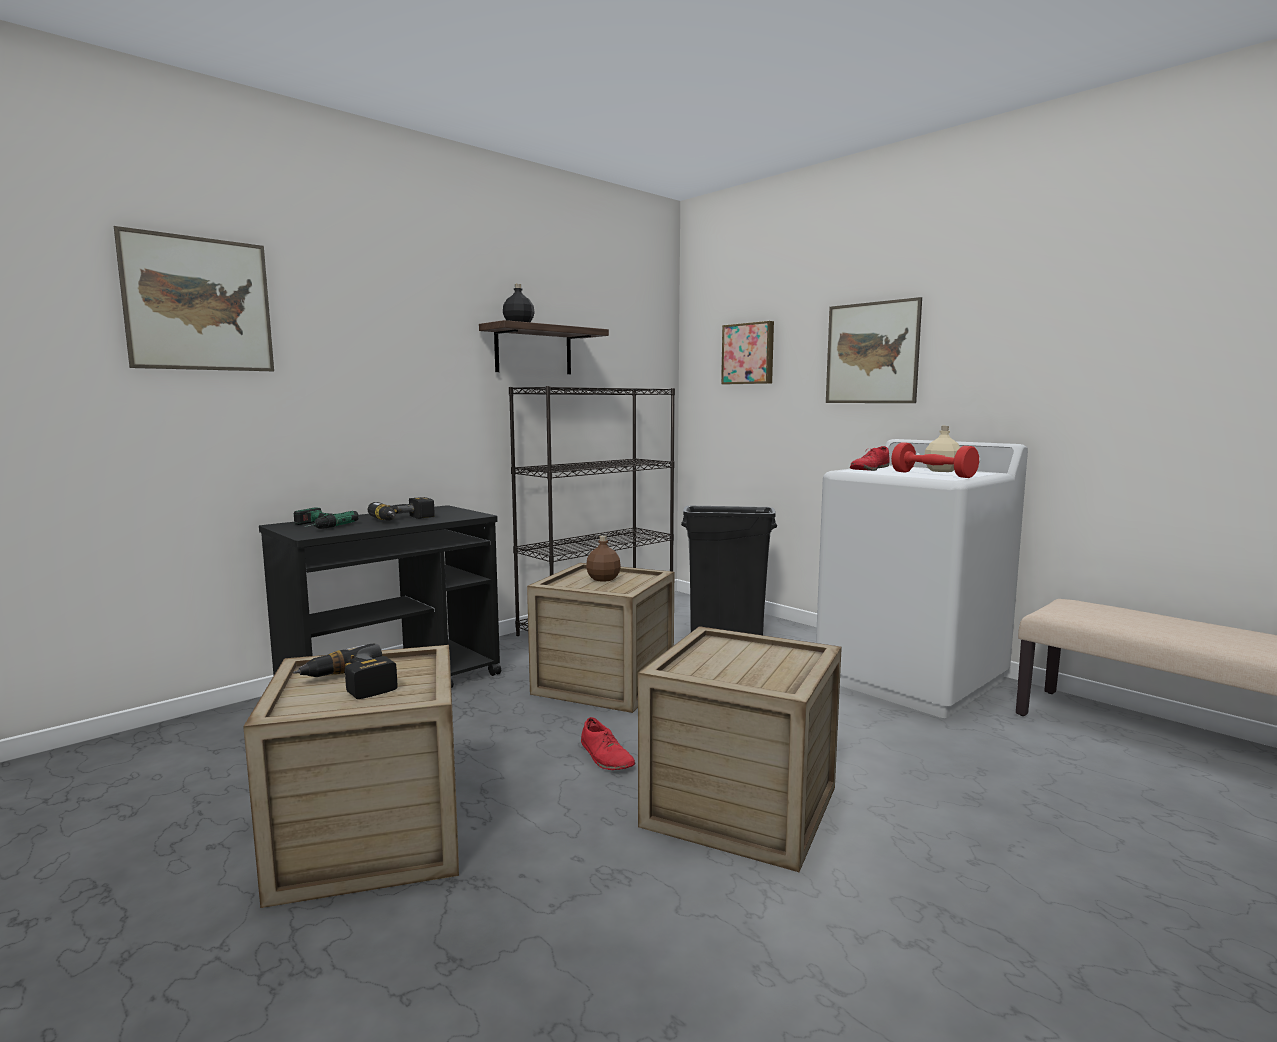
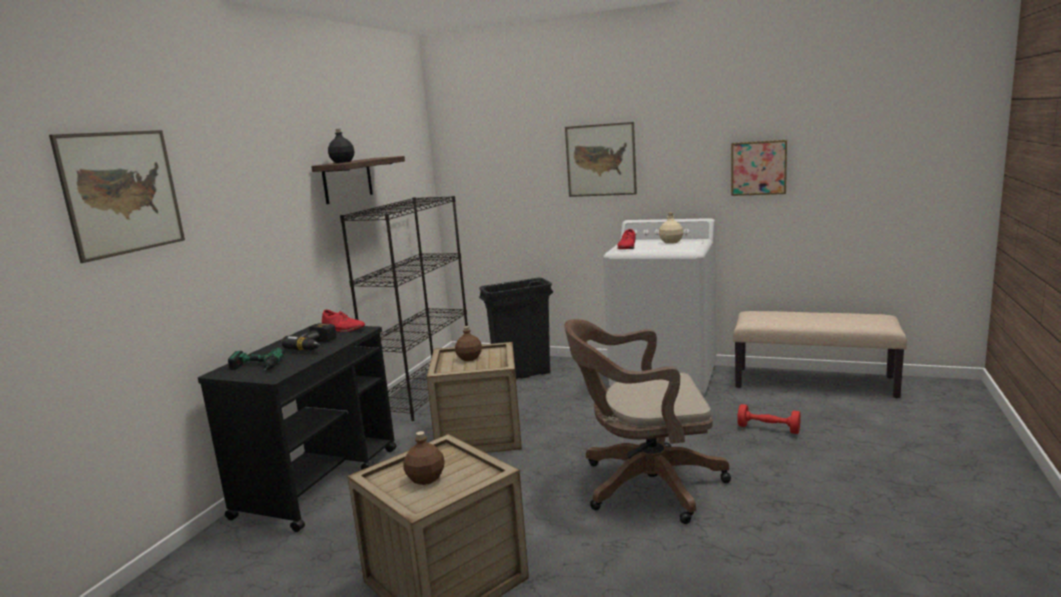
camera: 25 degrees left, 5 degrees up
power drill [293,643,397,699] -> brown bottle [403,431,445,485]
red shoe [581,717,636,770] -> red shoe moved to [322,310,365,332]
crate [638,626,842,872] -> brown office chair [564,319,731,524]
picture [721,321,774,384] -> picture moved to [731,140,787,196]
red dumbbell [891,442,979,478] -> red dumbbell moved to [737,404,801,434]

